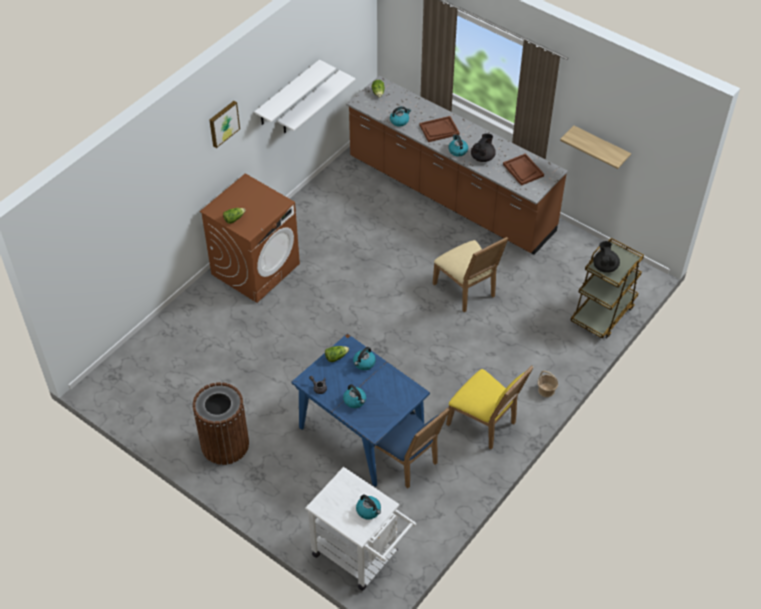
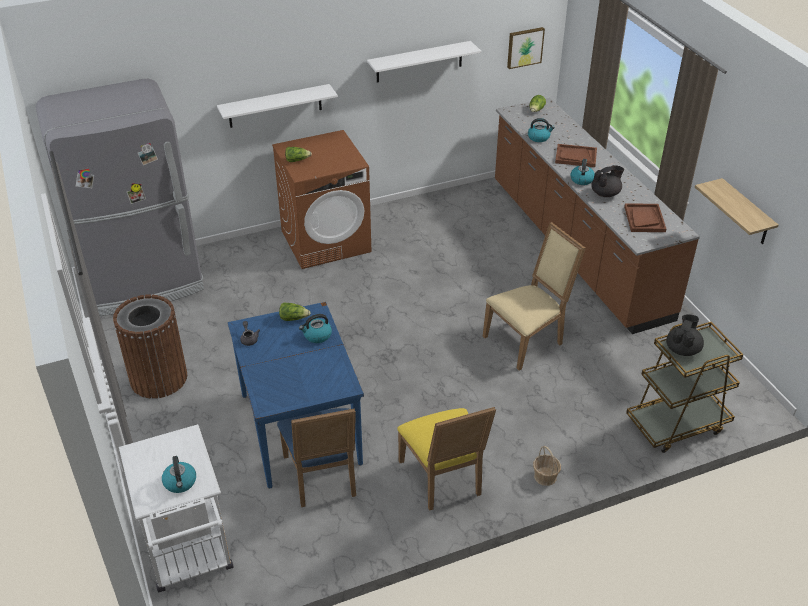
camera: 30 degrees right, 10 degrees down
picture [209,101,240,148] -> picture moved to [507,27,545,69]
white shelf [277,70,355,133] -> white shelf moved to [217,84,338,128]
kettle [343,384,366,408] -> none
beige chair [433,237,508,312] -> beige chair turned 120 degrees counterclockwise [483,222,586,370]
none -> grey fridge [36,79,204,316]

